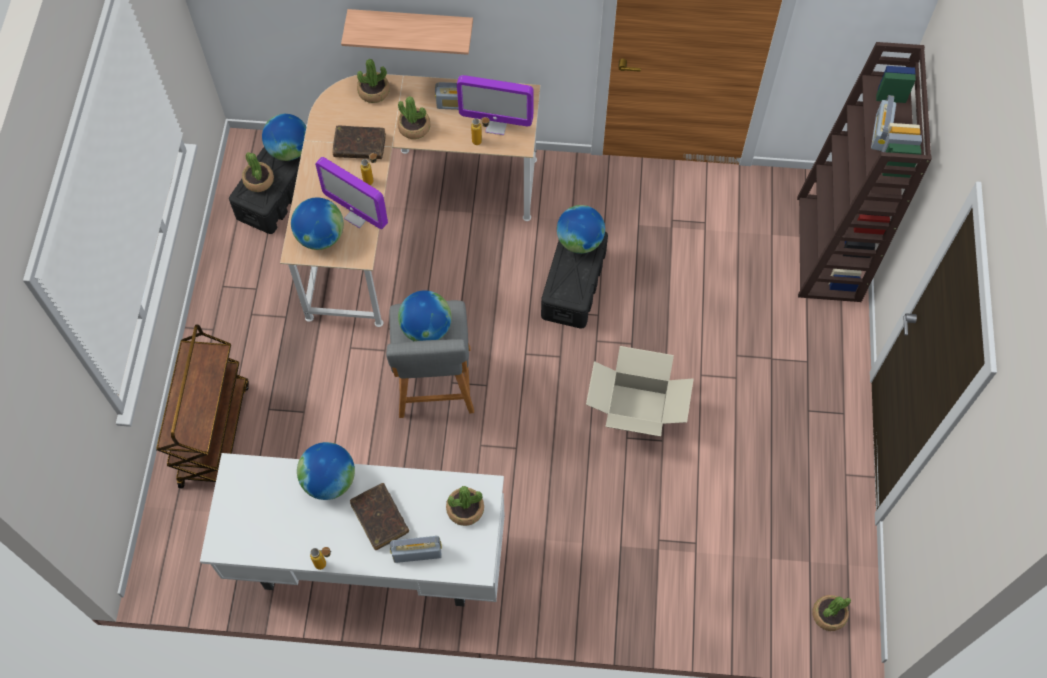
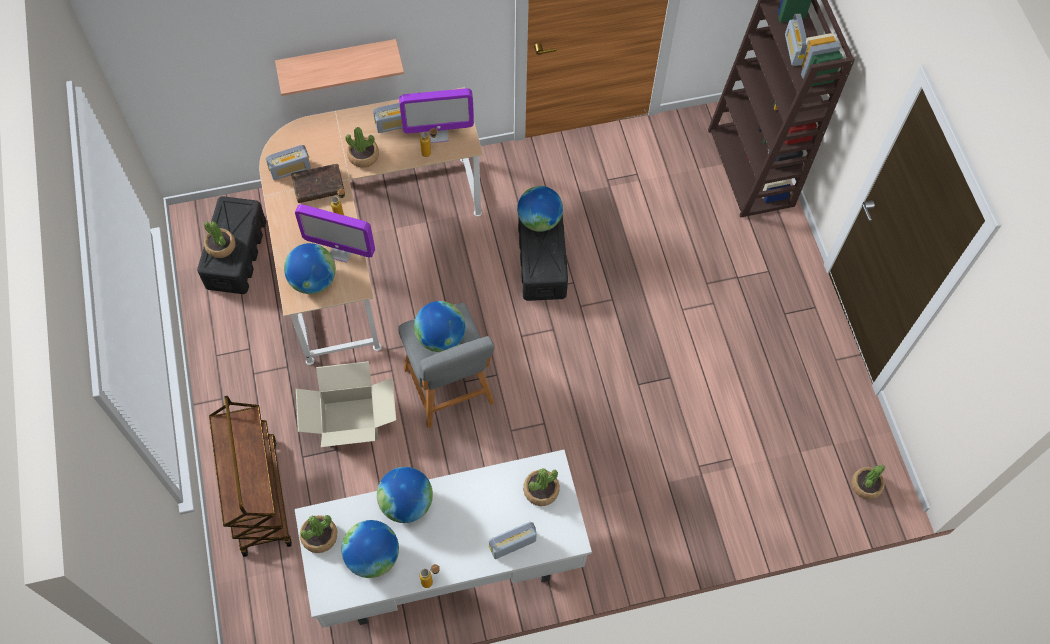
camera: 20 degrees left, 0 degrees up
globe [262,114,307,161] -> globe moved to [342,520,399,578]
brown book [350,483,409,550] -> none
potted plant [357,59,390,103] -> potted plant moved to [300,515,337,553]
cardboard box [586,346,693,436] -> cardboard box moved to [296,361,396,447]
none -> radio [266,145,311,180]

